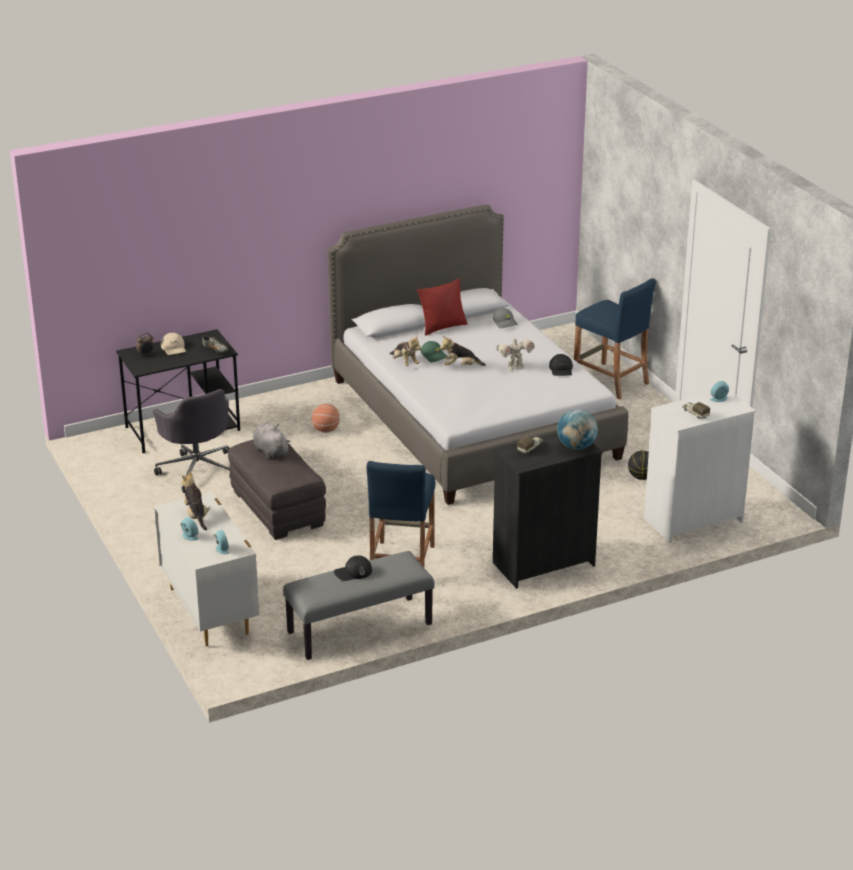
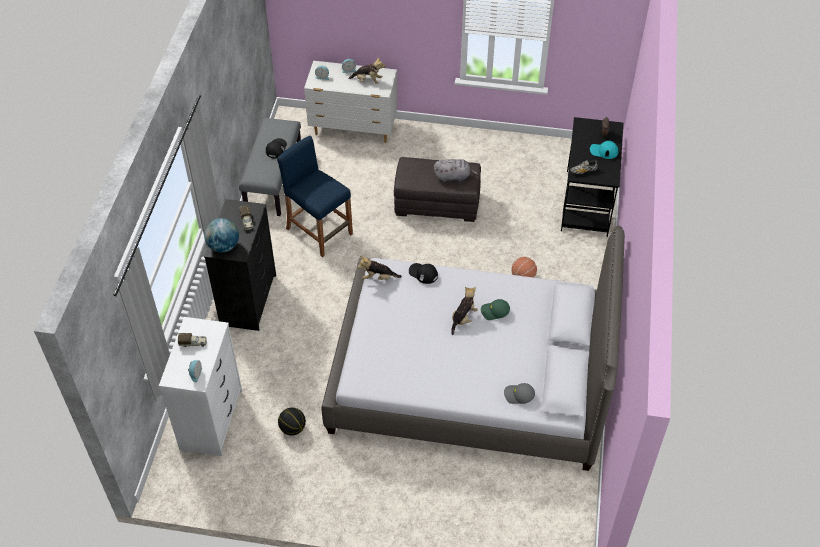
camera: 125 degrees right, 20 degrees up
grey office chair [153,389,231,493] -> none
beige cap [161,333,186,355] -> turquoise cap [590,141,618,159]
plush toy [390,335,422,366] -> plush toy moved to [358,256,402,280]
red pillow [417,279,468,336] -> none
toy robot [496,337,535,370] -> none
black cap [549,354,573,376] -> black cap moved to [409,263,438,284]
blue stool [574,278,656,399] -> none

